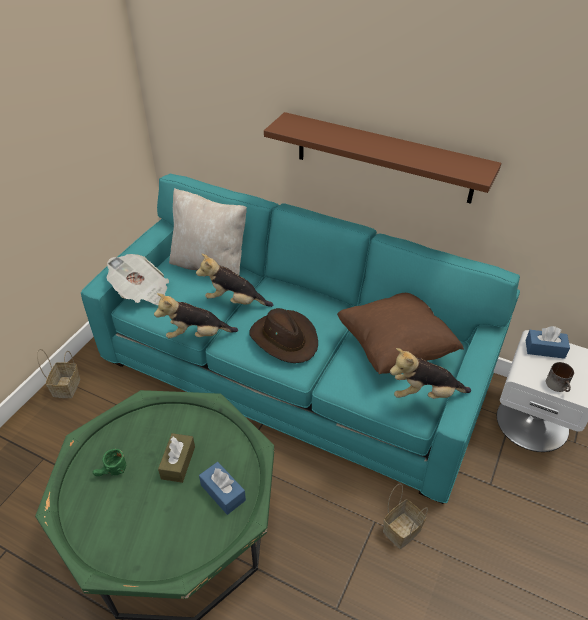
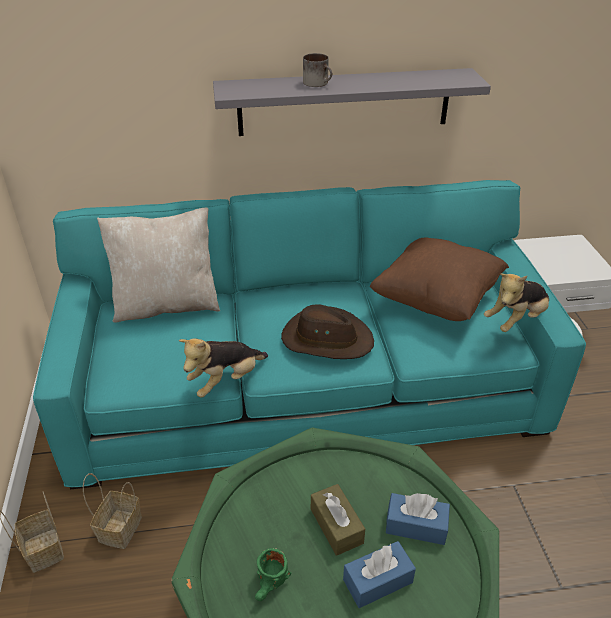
camera: 35 degrees left, 5 degrees down
newspaper [106,254,169,305] -> none
plush toy [196,254,274,307] -> none
brown shelf [264,112,501,204] -> grey shelf [213,68,491,136]
basket [383,484,428,549] -> basket moved to [83,473,142,549]
blue tissue box [526,326,570,359] -> blue tissue box moved to [343,541,416,608]
mug [546,362,574,392] -> mug moved to [303,53,332,87]

